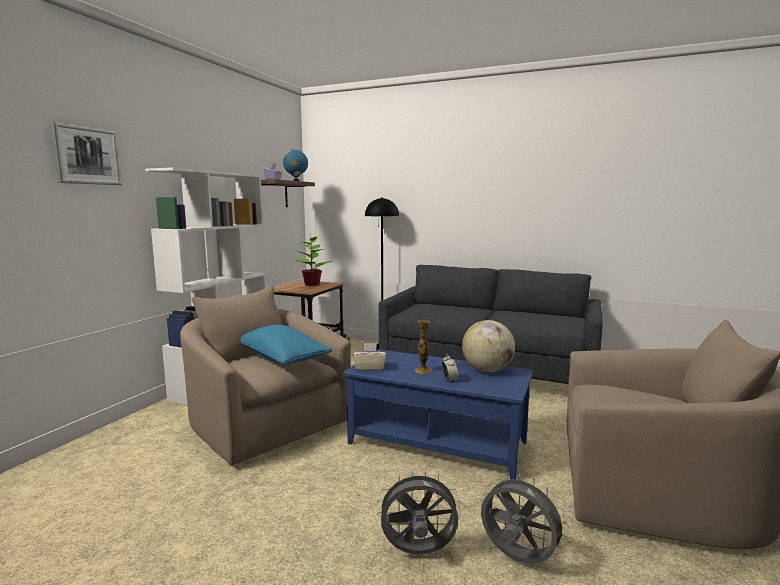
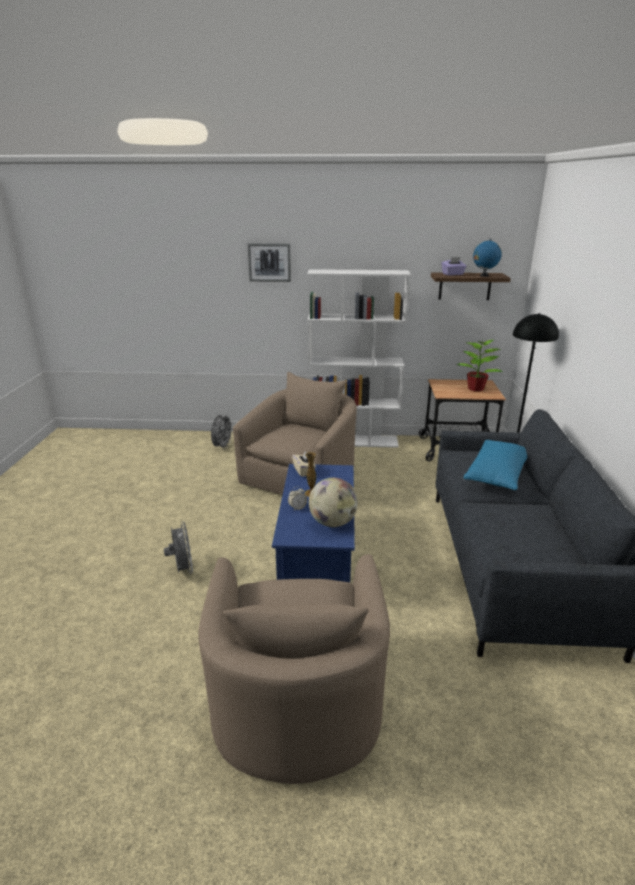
camera: 70 degrees right, 15 degrees up
blue pillow [240,325,333,365] -> blue pillow moved to [463,440,527,490]
grey fan [481,473,569,564] -> grey fan moved to [211,414,233,450]

